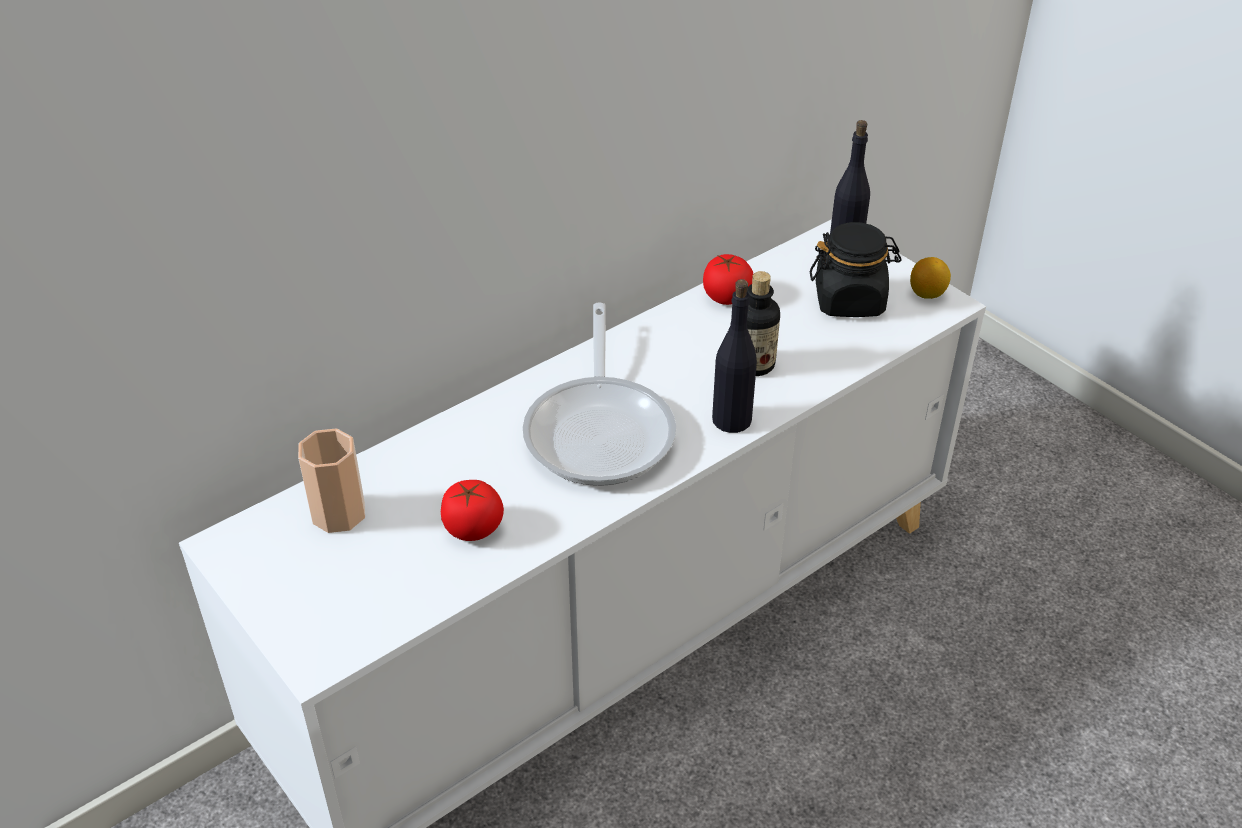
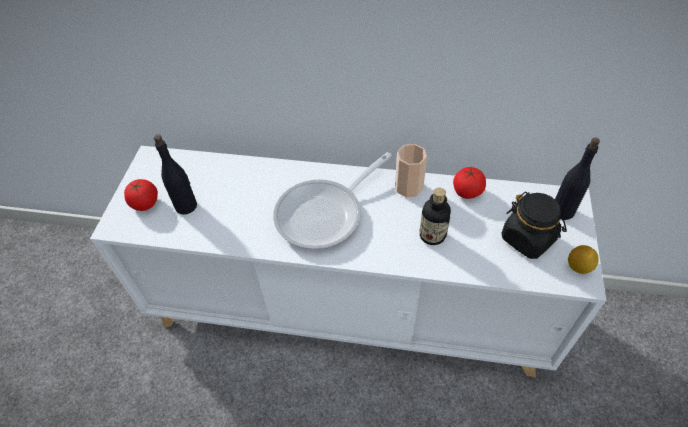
camera: 50 degrees right, 10 degrees up
cup [298,429,365,533] -> cup moved to [395,144,427,197]
tomato [441,480,504,541] -> tomato moved to [124,179,158,211]
black bottle [712,279,757,433] -> black bottle moved to [154,135,197,214]

